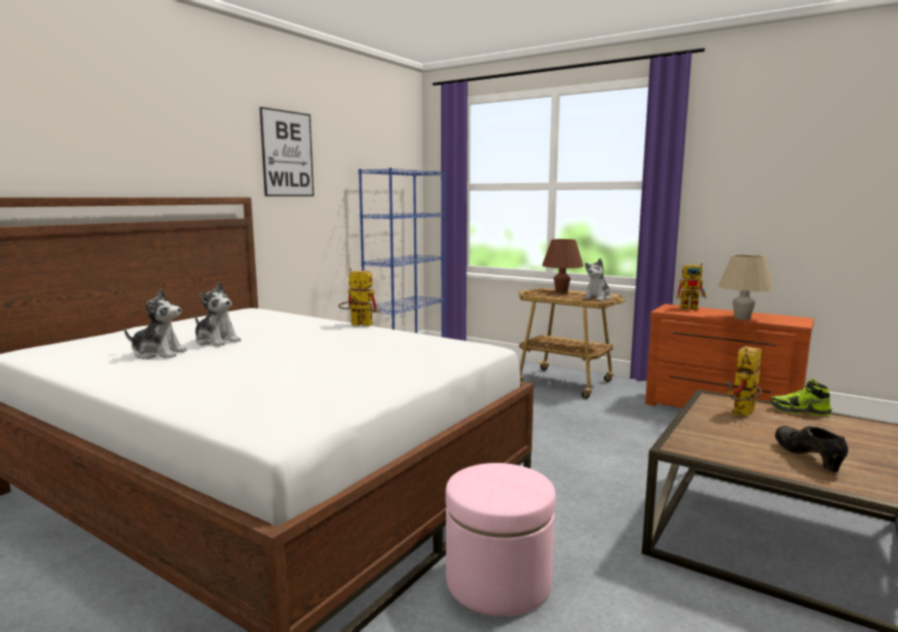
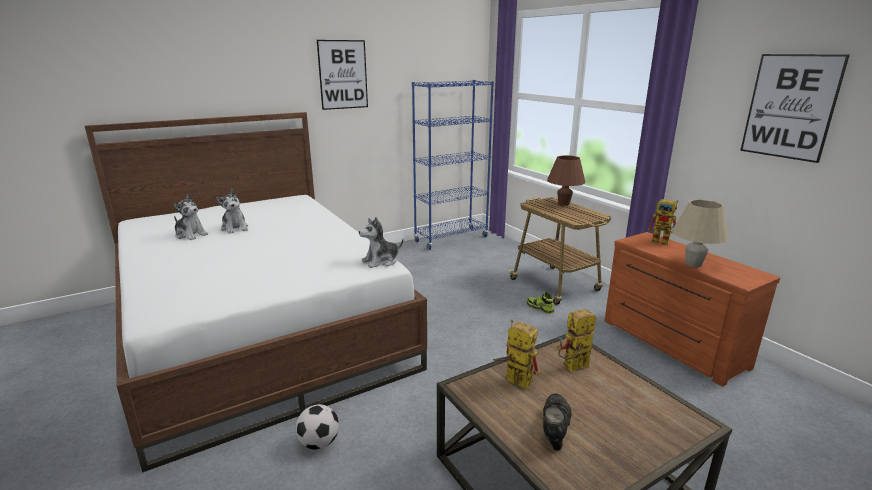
camera: 25 degrees right, 10 degrees up
toy robot [338,268,379,326] -> toy robot moved to [493,319,540,389]
pink ottoman [445,463,556,617] -> football [296,404,339,450]
plush toy [584,258,611,301] -> plush toy moved to [359,217,404,268]
shoe [770,379,832,416] -> shoe moved to [527,292,554,314]
none -> picture [740,54,850,163]

